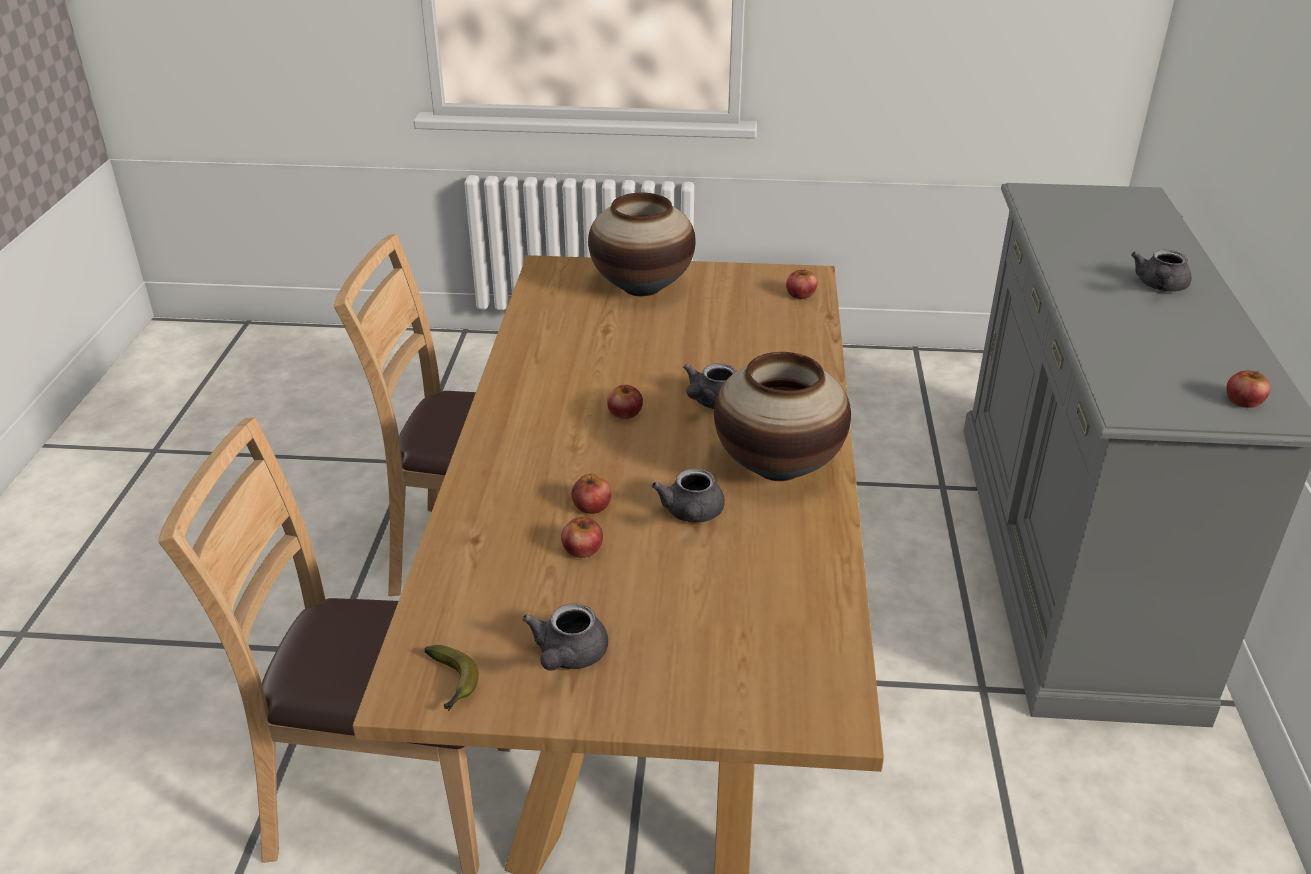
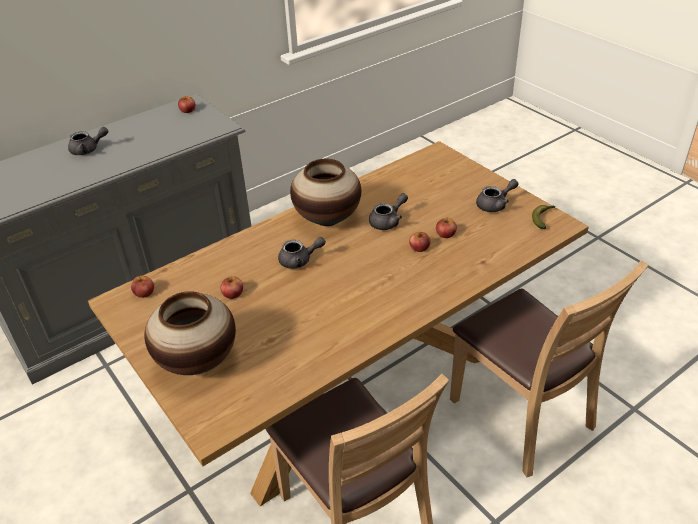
camera: 130 degrees left, 5 degrees up
apple [607,385,643,419] -> apple moved to [220,276,243,299]

